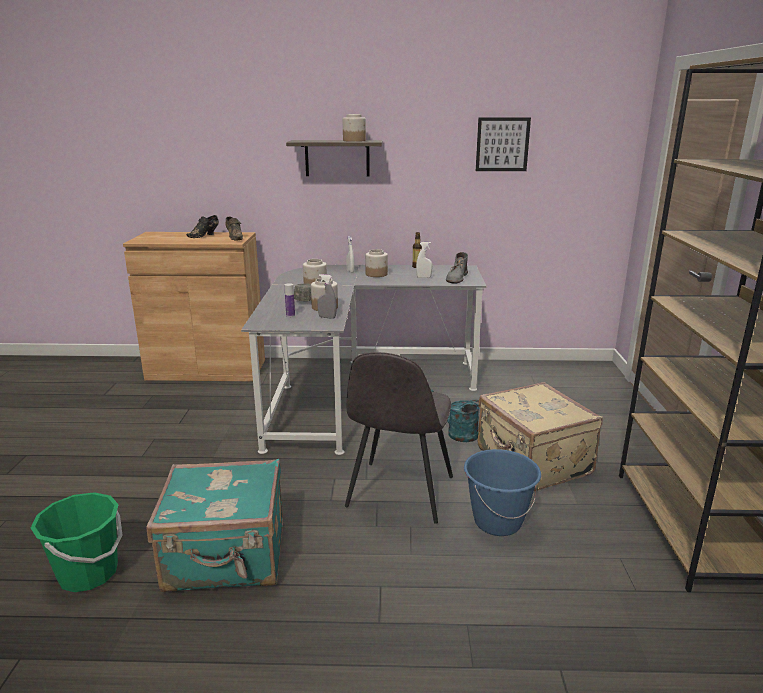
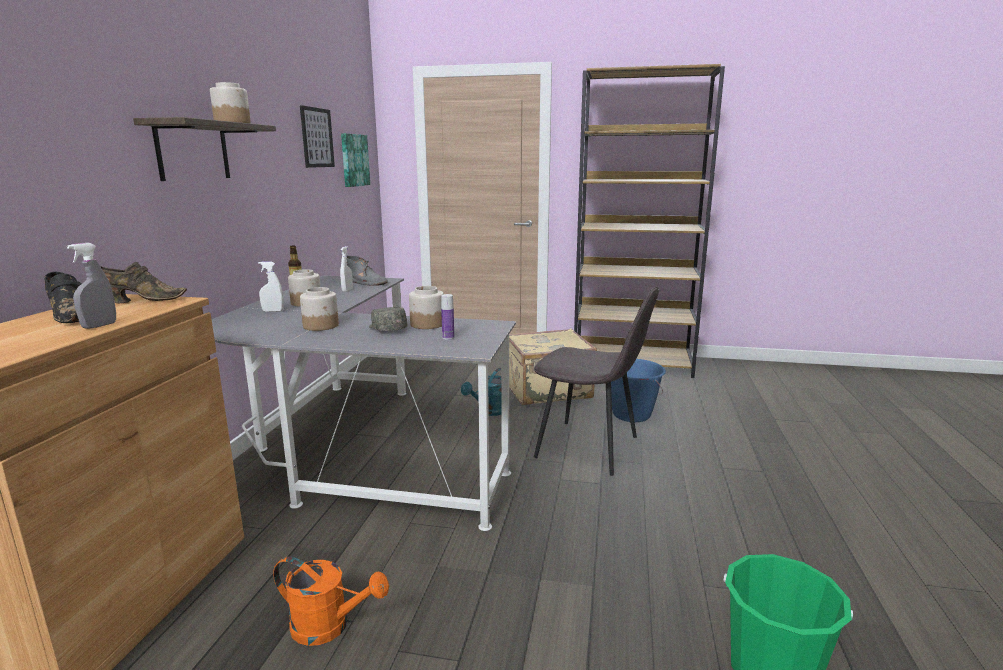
camera: 80 degrees left, 5 degrees down
turquoise suitcase [146,459,283,592] -> none
grey spray bottle [317,274,337,319] -> grey spray bottle moved to [67,243,116,329]
none -> orange watering can [273,556,389,646]
none -> picture [341,133,370,187]

